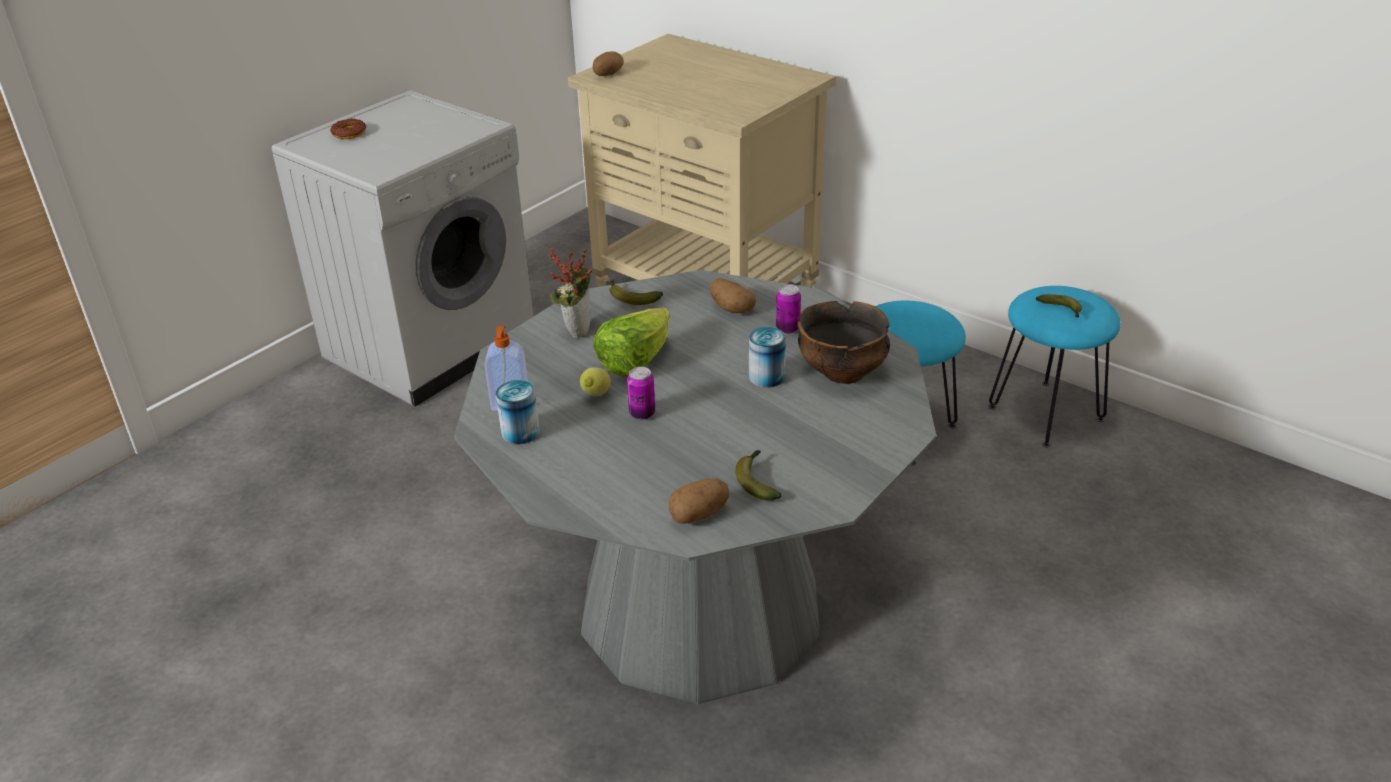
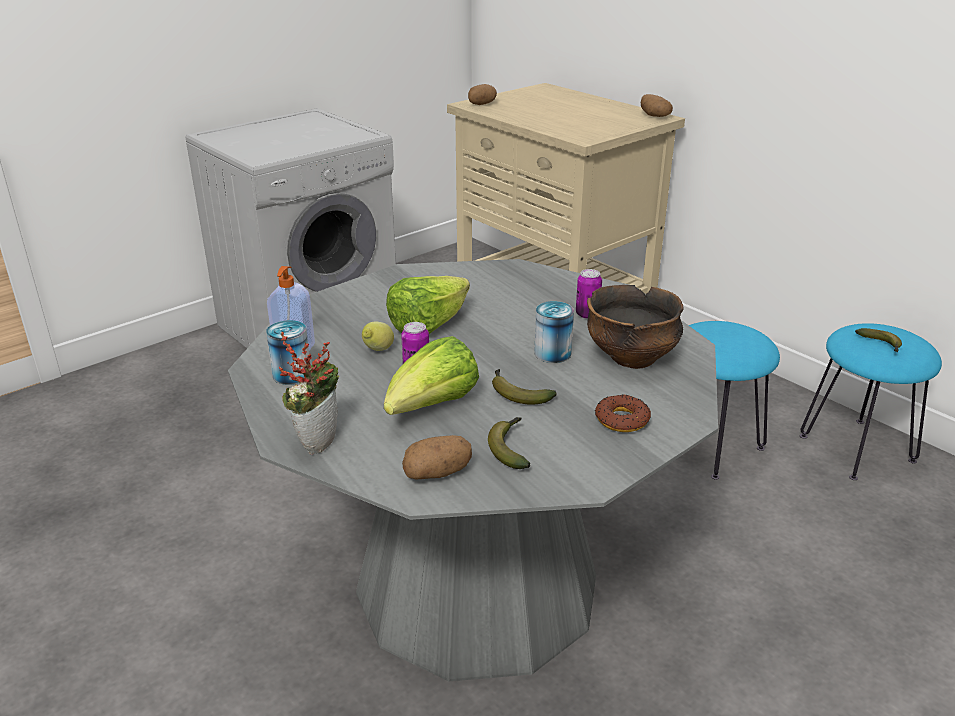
camera: 10 degrees right, 5 degrees down
donut [330,119,366,139] -> donut moved to [595,394,651,432]
potted plant [549,245,593,339] -> potted plant moved to [279,332,339,454]
banana [609,280,663,305] -> banana moved to [492,369,557,405]
potato [710,278,756,313] -> potato moved to [641,94,673,117]
none -> lettuce [384,336,479,415]

